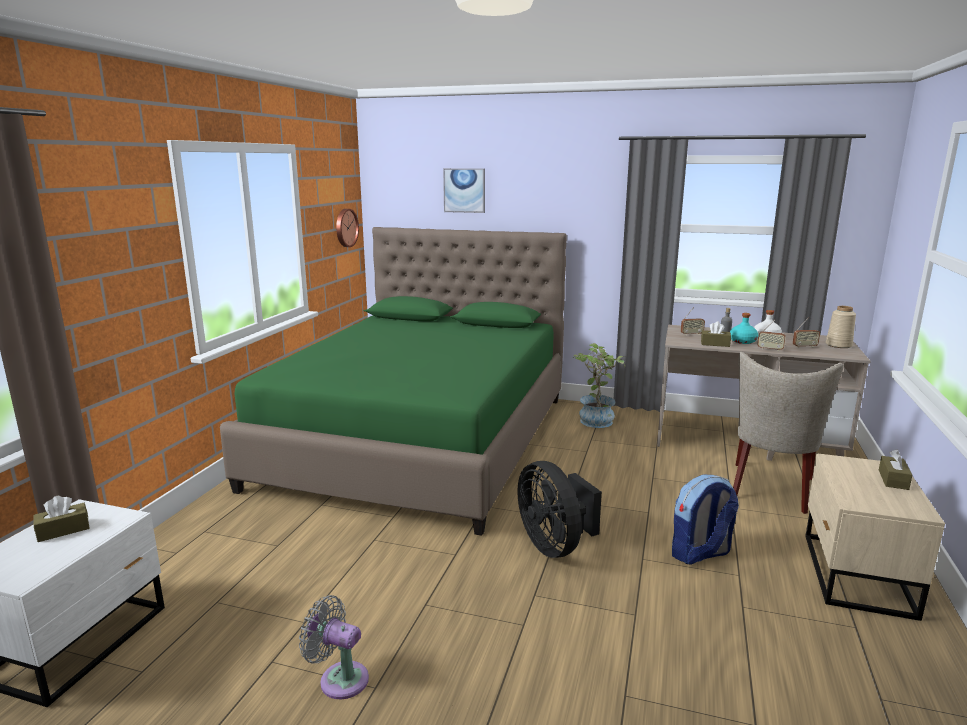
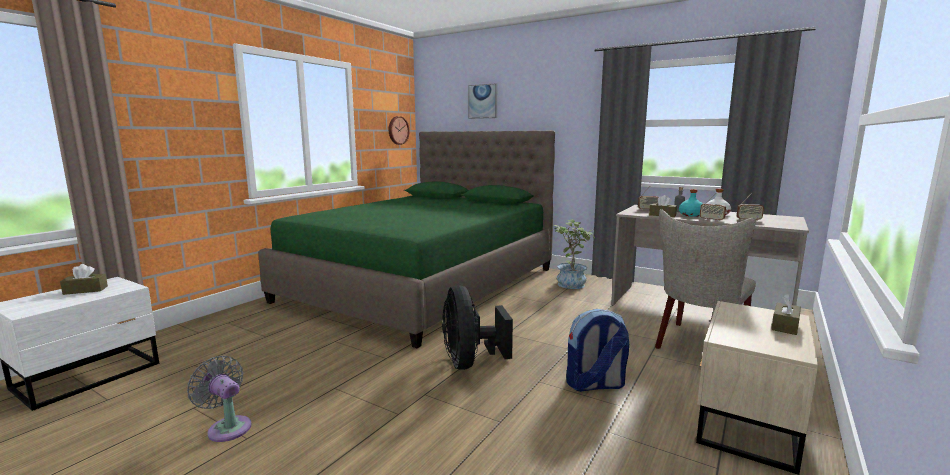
camera: 15 degrees right, 5 degrees down
beige vase [826,306,856,348] -> none

